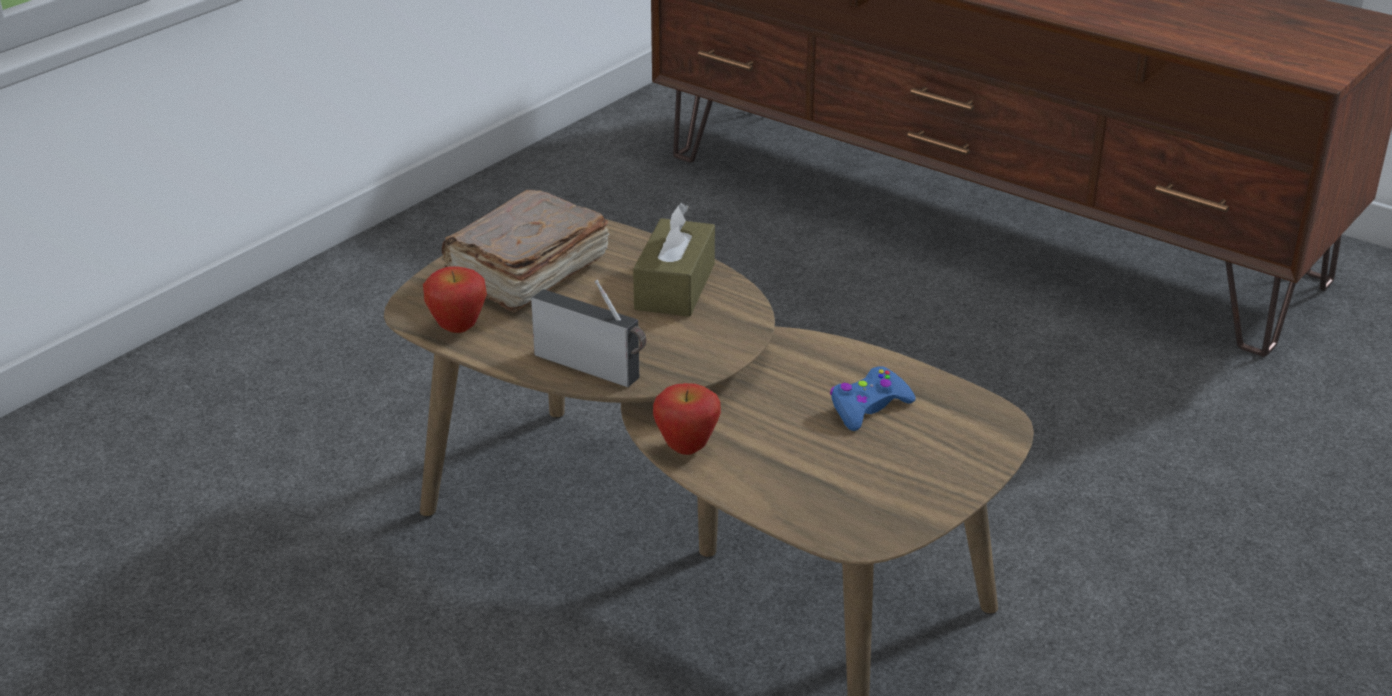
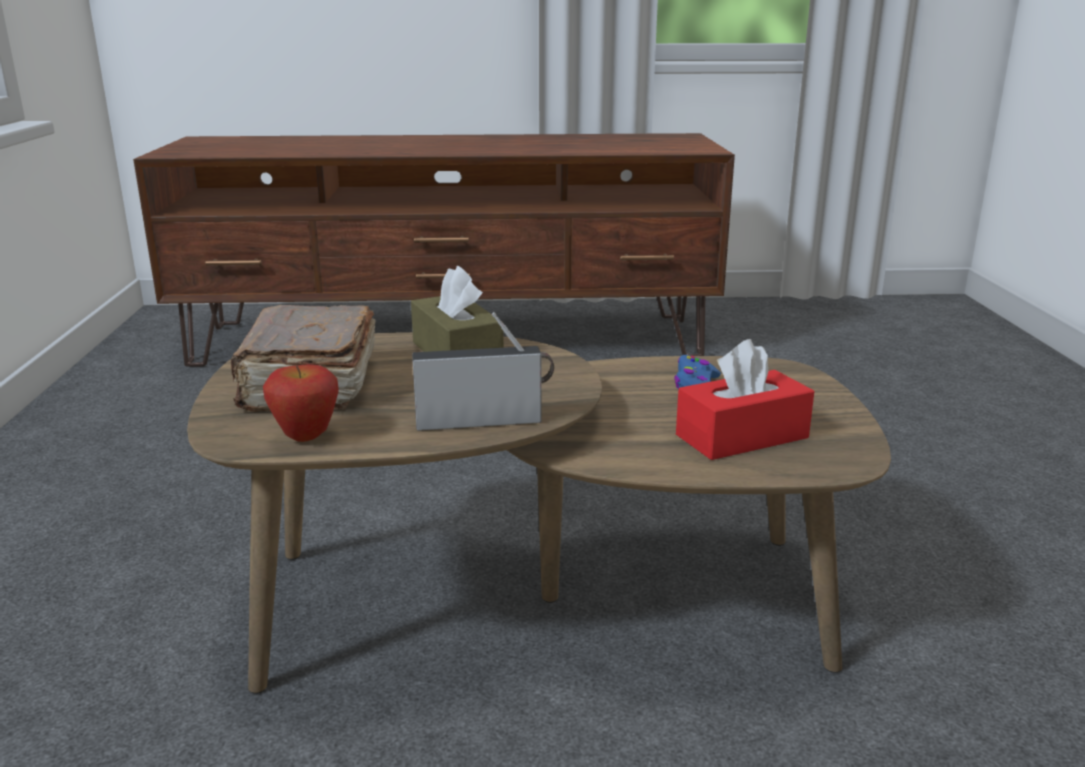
camera: 40 degrees left, 10 degrees down
apple [653,383,721,455] -> none
none -> red tissue box [676,339,814,460]

